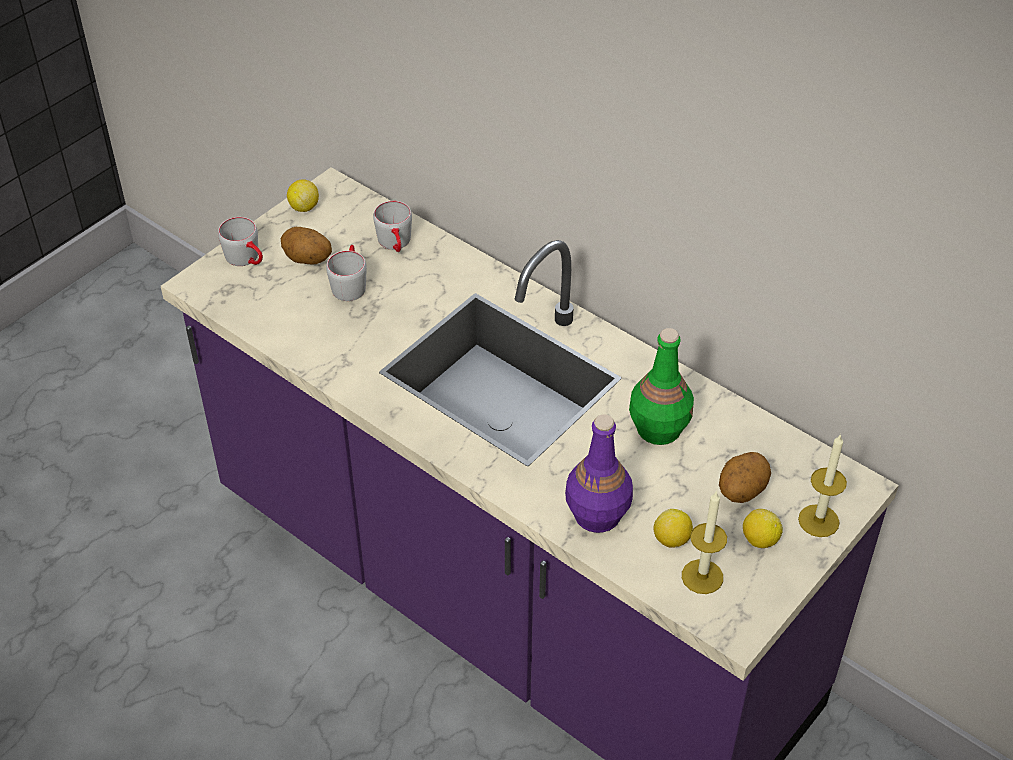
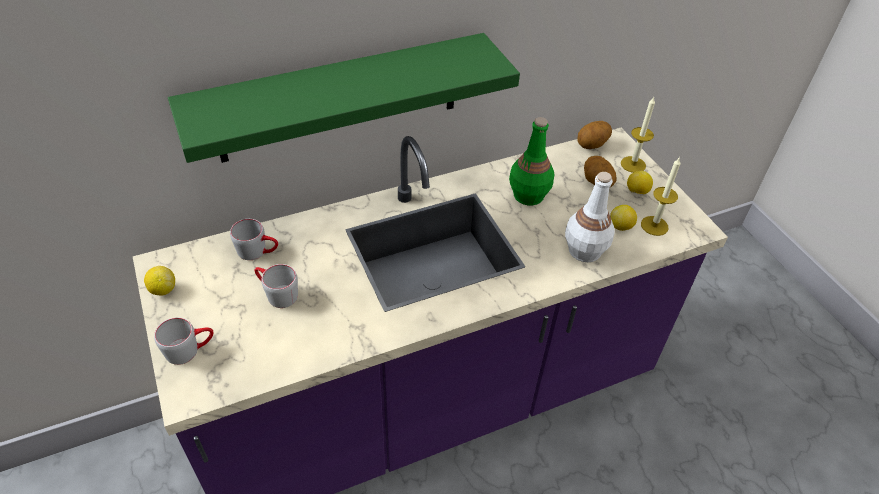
camera: 65 degrees left, 0 degrees up
potato [281,227,332,265] -> potato moved to [577,121,612,149]
purple bottle [565,415,633,533] -> white bottle [565,172,615,262]
none -> green shelf [168,33,520,163]

